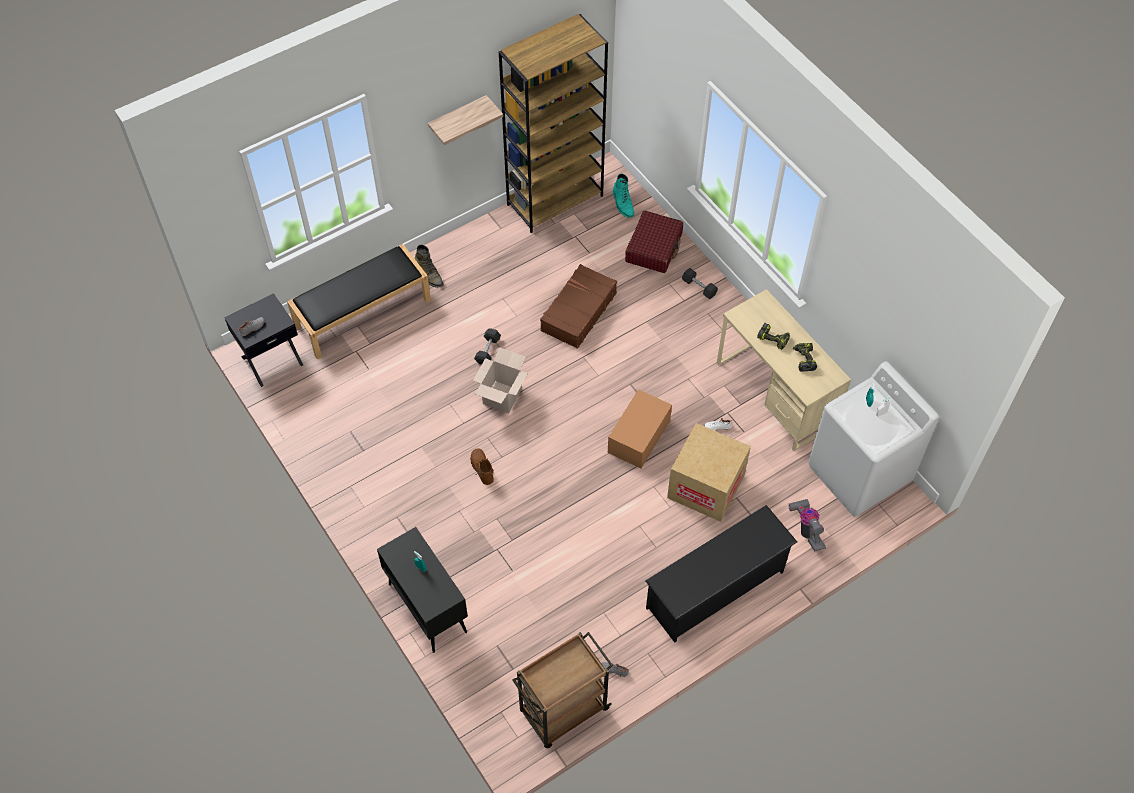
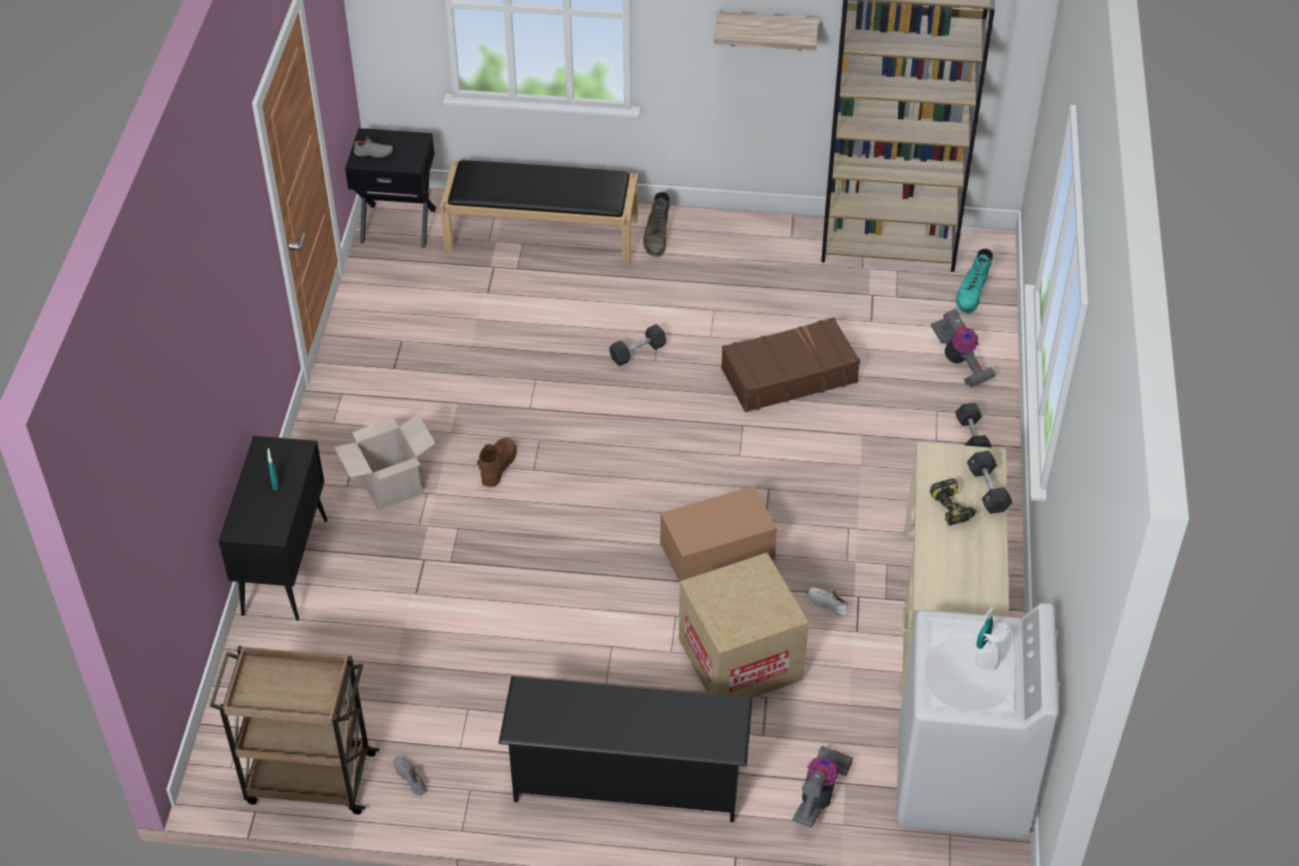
camera: 40 degrees right, 10 degrees down
cardboard box [473,347,528,414] -> cardboard box moved to [334,414,435,510]
red suitcase [625,210,683,273] -> vacuum cleaner [931,309,996,388]
power drill [793,343,817,371] -> none
none -> black dumbbell [967,451,1013,514]

